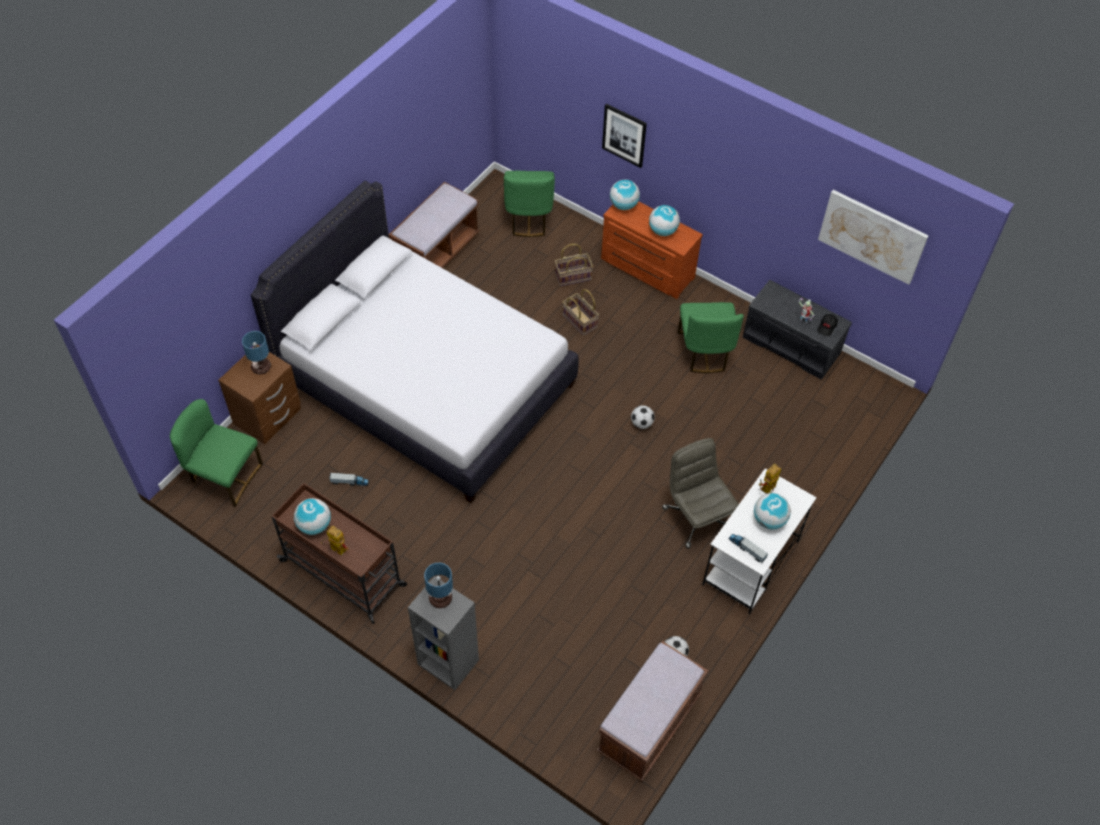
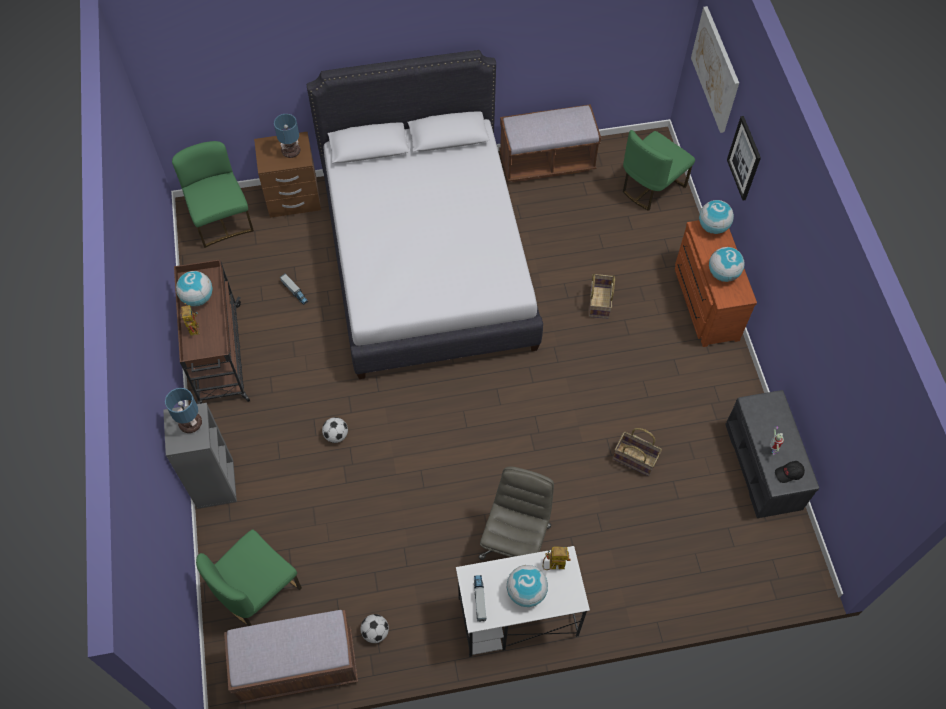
camera: 45 degrees right, 5 degrees up
basket [555,244,593,286] -> basket moved to [613,428,662,476]
football [631,405,655,429] -> football moved to [322,417,348,443]
green chair [678,302,744,373] -> green chair moved to [196,530,302,626]
picture [818,190,929,285] -> picture moved to [691,6,739,133]

